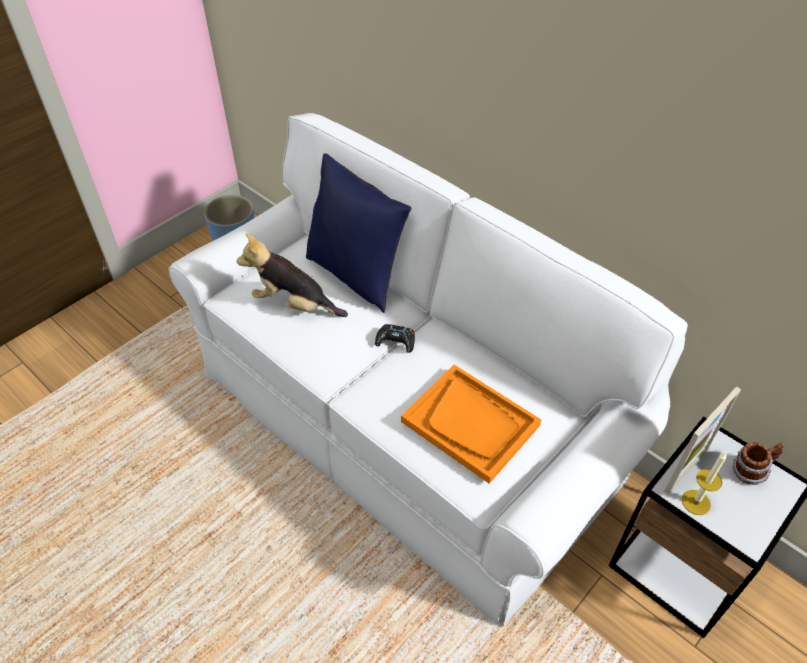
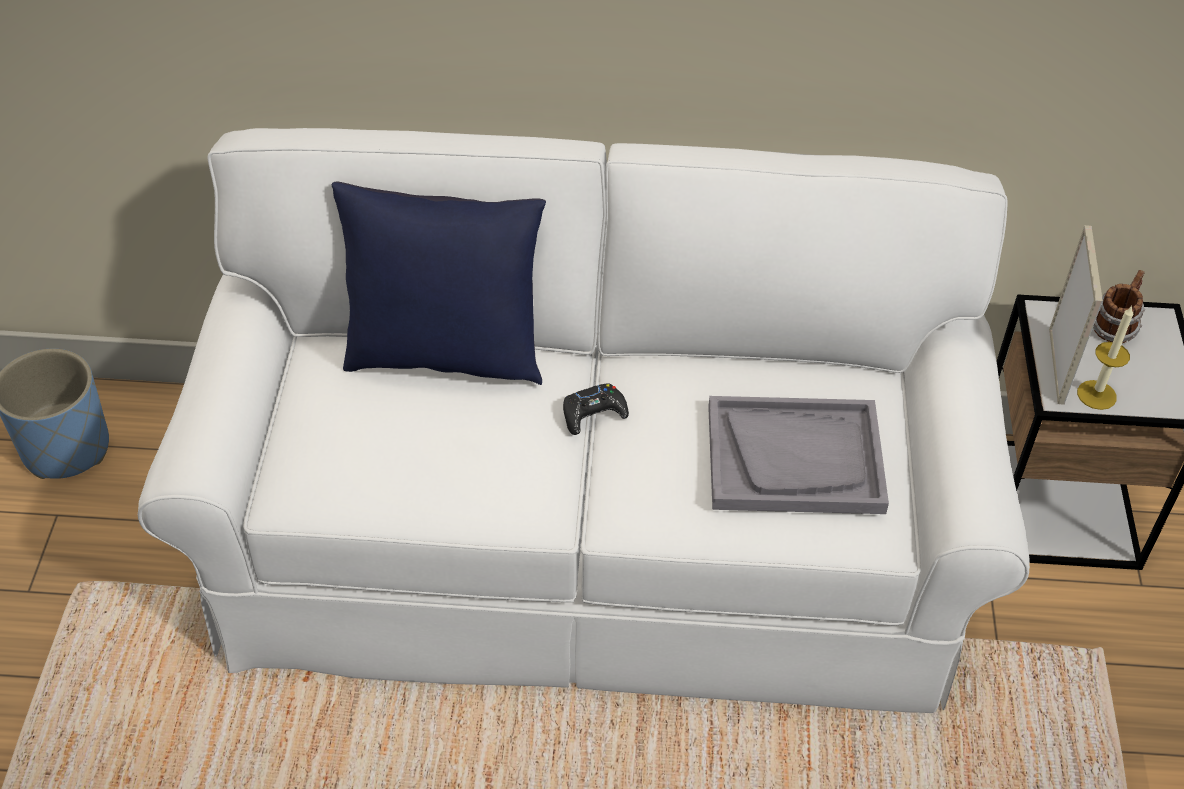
camera: 40 degrees left, 0 degrees up
plush toy [237,234,348,317] -> none
orange tray [401,365,541,484] -> grey tray [708,396,889,514]

